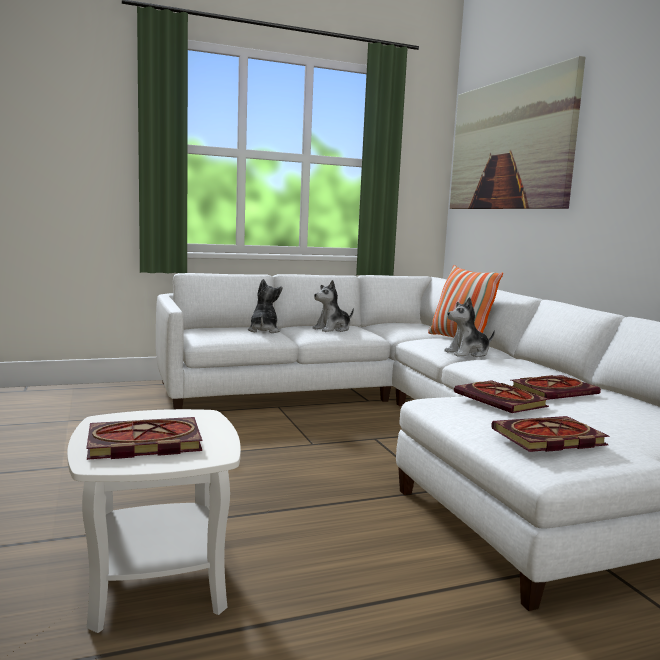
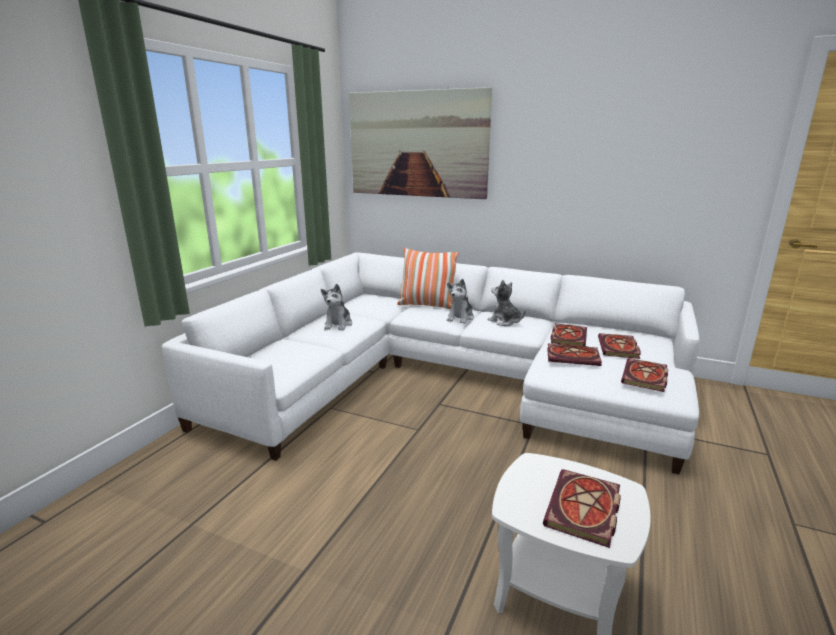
camera: 45 degrees left, 10 degrees up
plush toy [248,279,282,333] -> plush toy moved to [488,280,526,326]
none -> book [598,333,641,359]

